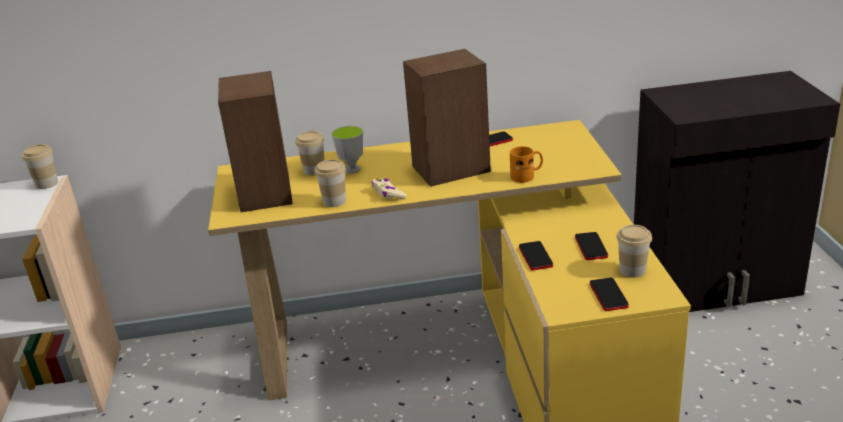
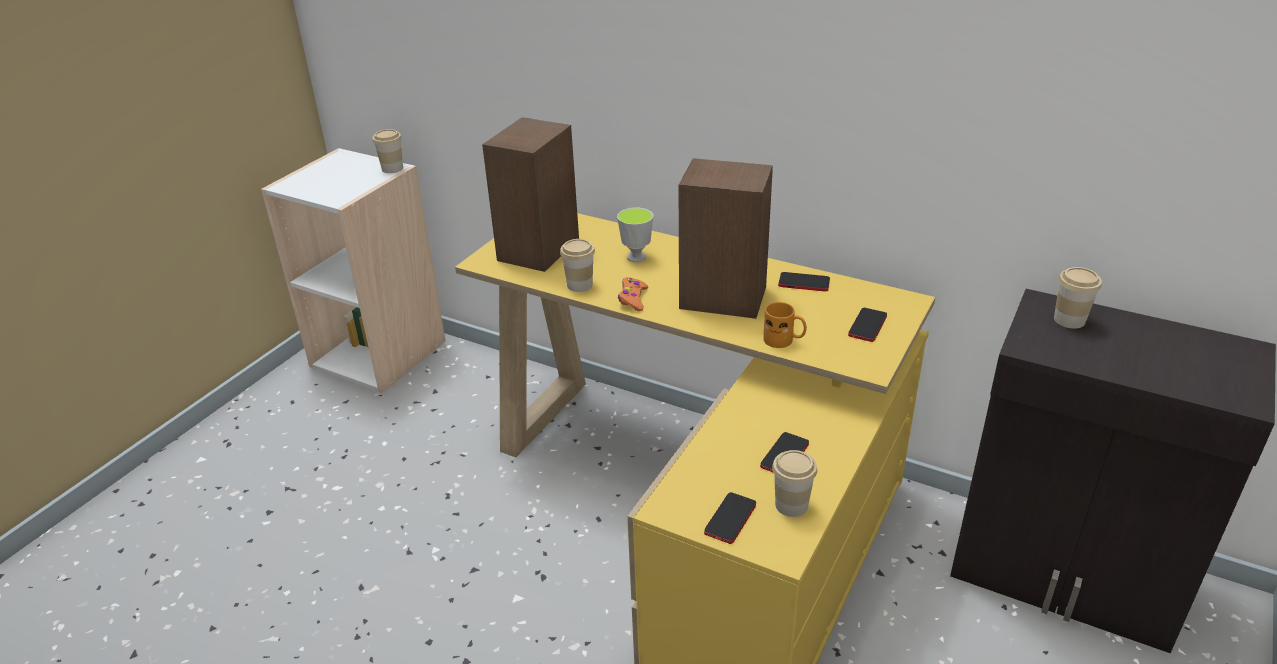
camera: 35 degrees right, 5 degrees up
cup [295,131,324,176] -> cup moved to [1054,267,1102,329]
beige game controller [372,179,407,199] -> orange game controller [618,277,648,311]
phone [519,241,553,271] -> phone moved to [848,308,887,342]

